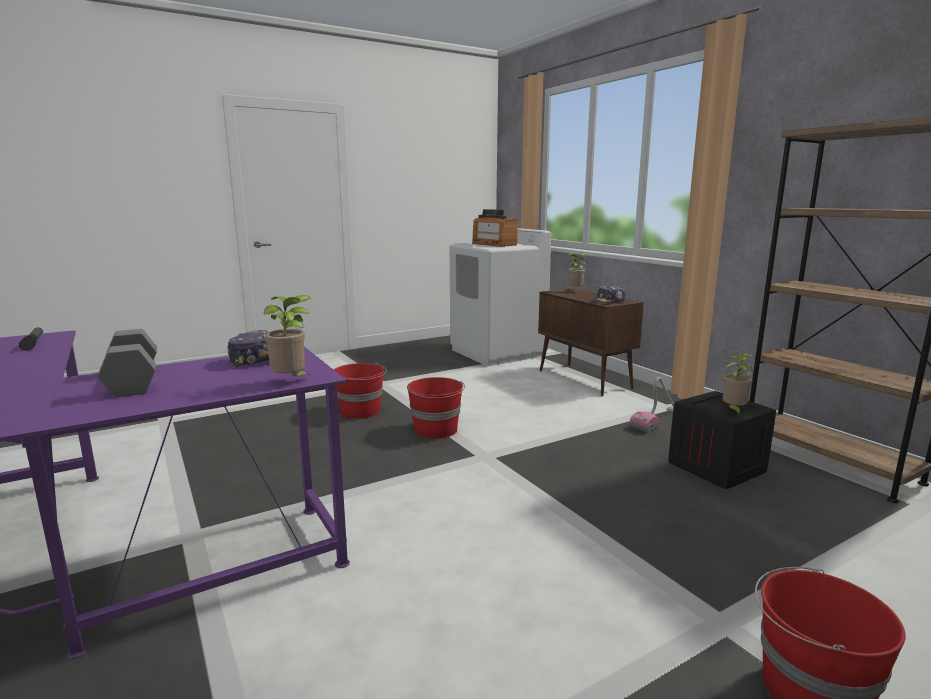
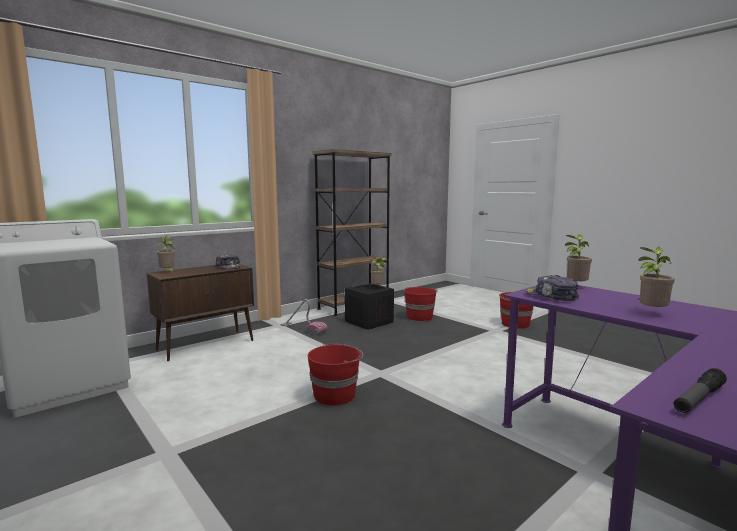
camera: 100 degrees left, 5 degrees down
grey dumbbell [97,329,157,398] -> potted plant [636,247,675,308]
red bucket [334,363,387,419] -> red bucket moved to [404,287,438,321]
radio [472,209,518,247] -> none

